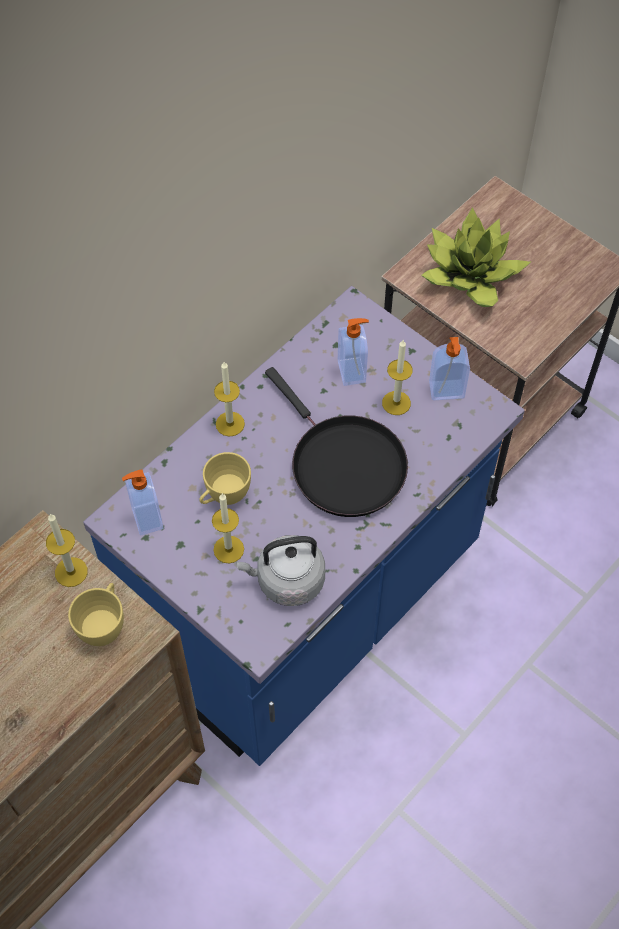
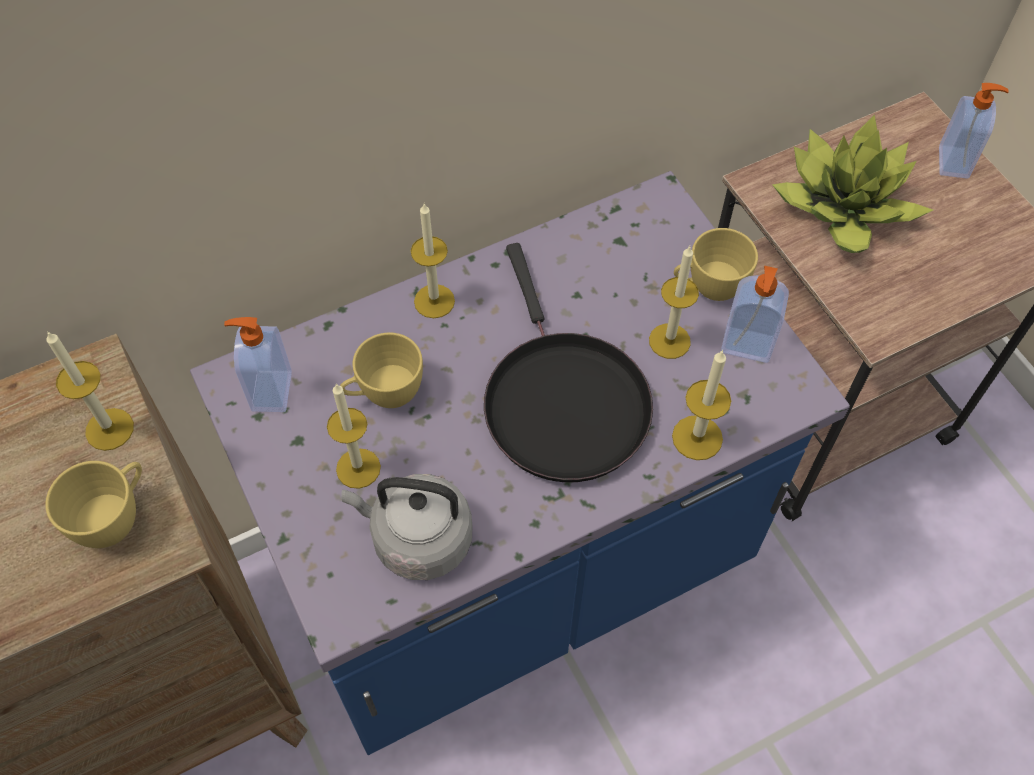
camera: 20 degrees right, 0 degrees up
soap dispenser [338,318,369,386] -> soap dispenser moved to [939,83,1009,179]
none -> candle [672,350,731,460]
none -> yellow cup [674,228,758,301]

